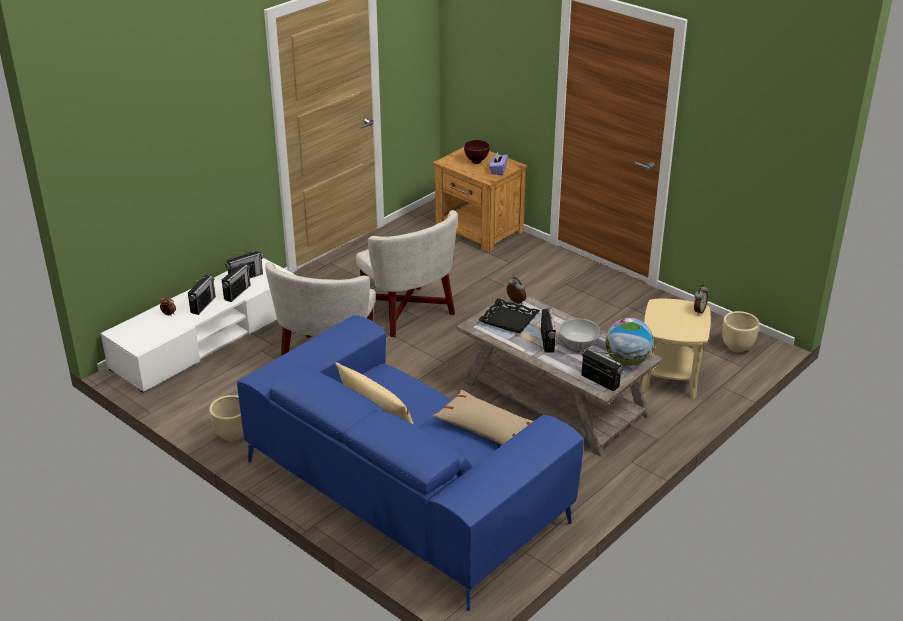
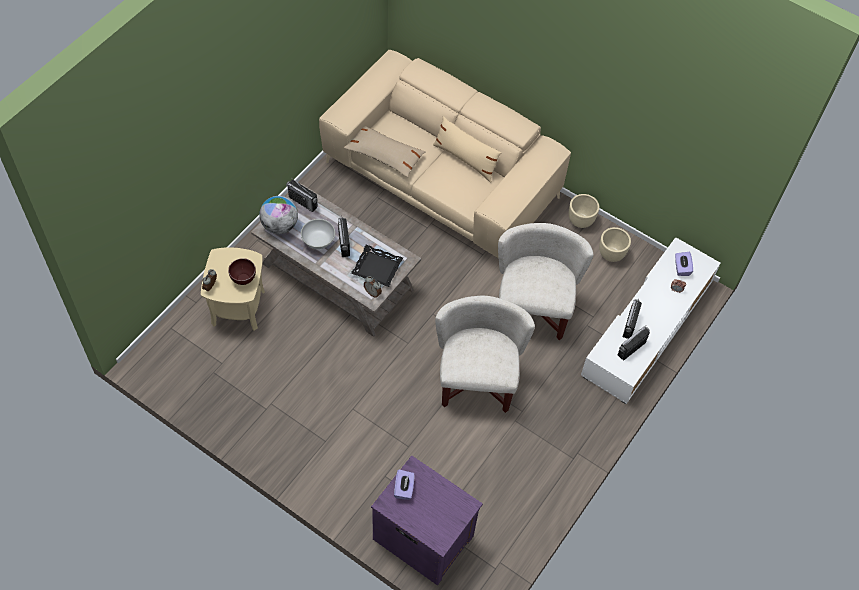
camera: 170 degrees right, 25 degrees up
radio [188,275,216,315] -> none
blue sofa [237,315,584,611] -> beige sofa [319,50,571,257]
white armchair [356,210,458,337] -> white armchair turned 45 degrees clockwise [435,296,535,413]
brown nightstand [433,147,527,253] -> purple nightstand [371,455,483,586]
brown bowl [464,140,490,164] -> brown bowl moved to [228,258,256,285]
beige planter [722,311,760,353] -> beige planter moved to [599,227,631,262]
none -> purple tissue box [675,252,693,276]

